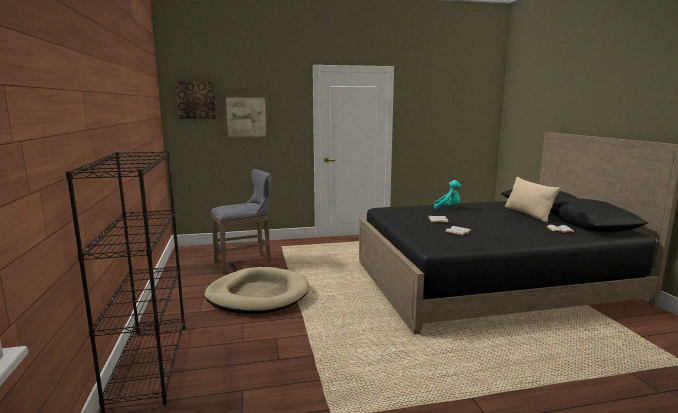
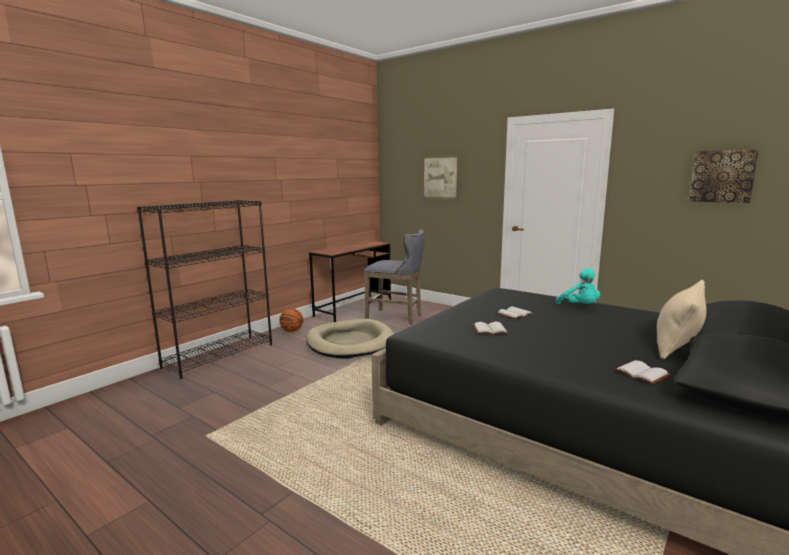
camera: 50 degrees right, 0 degrees up
picture [176,82,216,119] -> picture moved to [689,150,759,203]
none -> basketball [279,308,303,332]
none -> brown desk [309,241,391,322]

